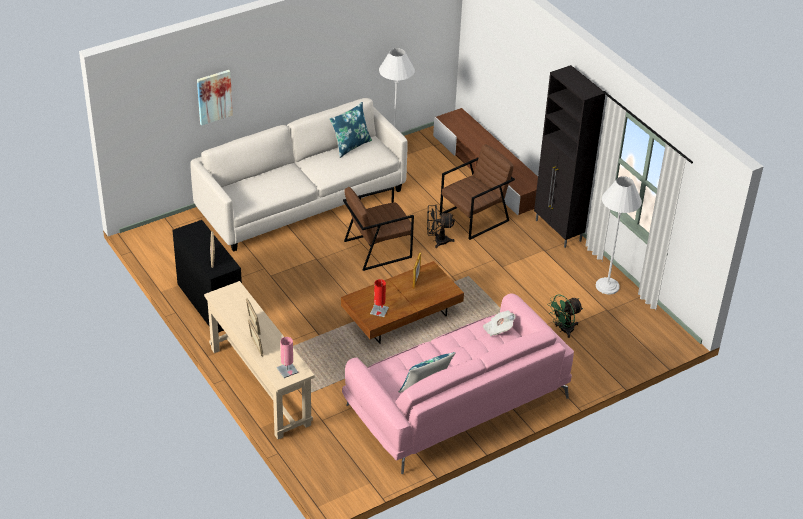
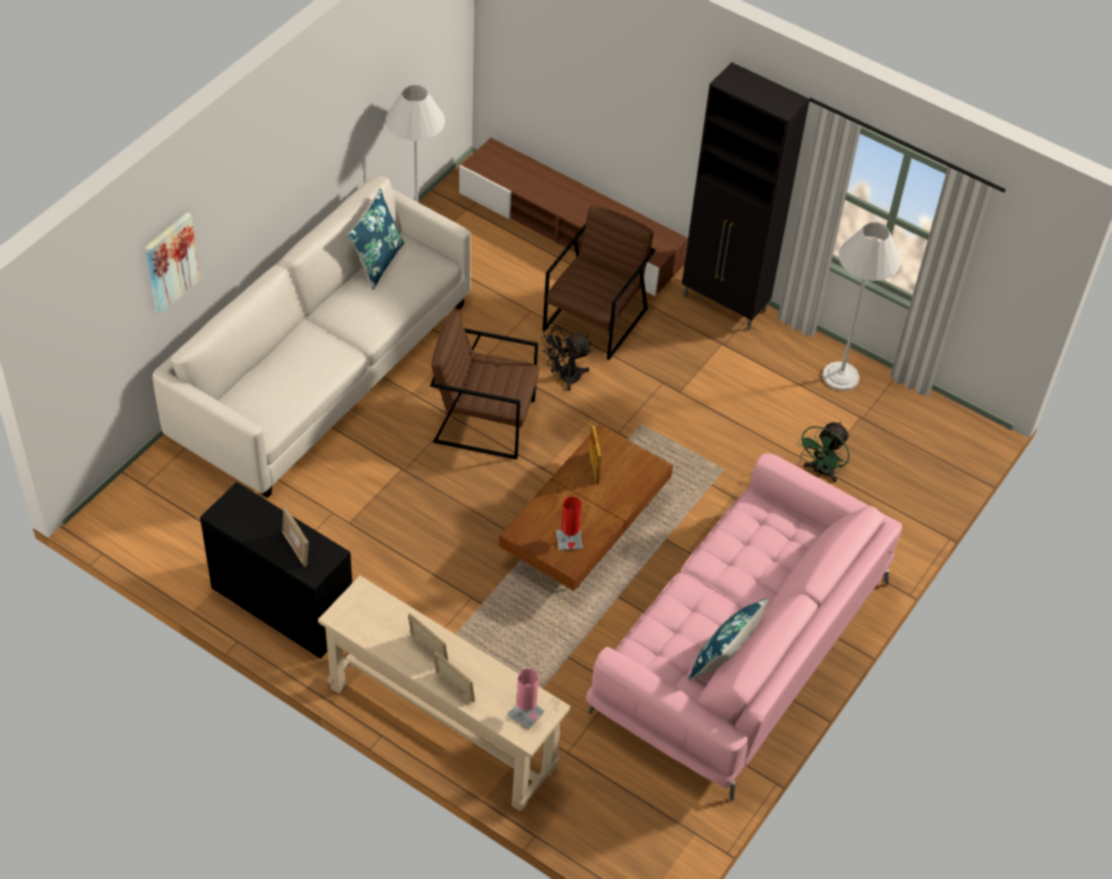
camera: 25 degrees left, 10 degrees up
brown armchair [343,187,414,271] -> brown armchair turned 60 degrees clockwise [430,312,539,459]
newspaper [483,310,516,336] -> none

